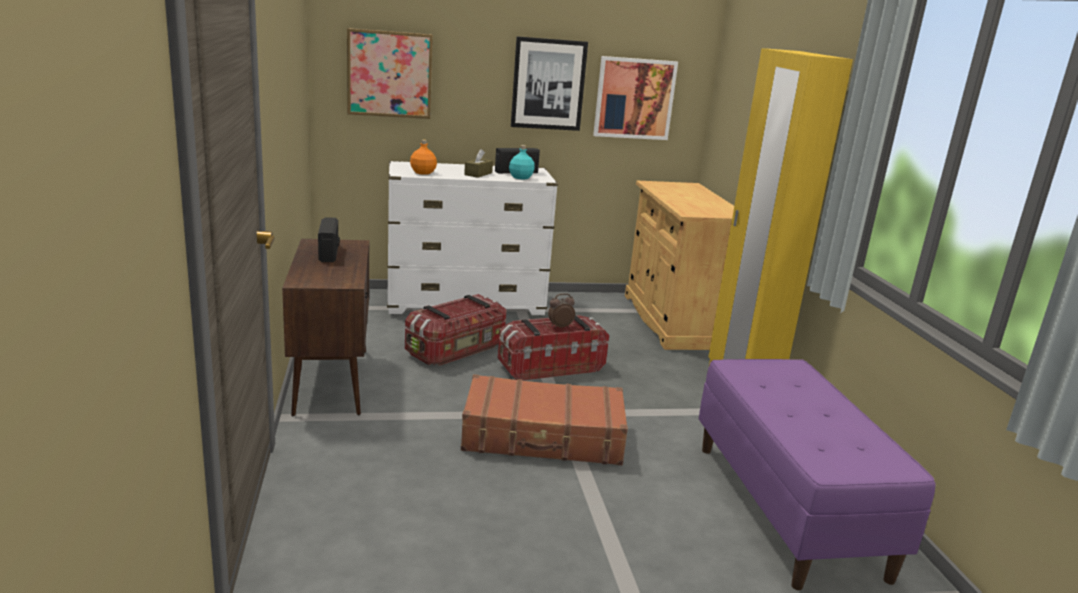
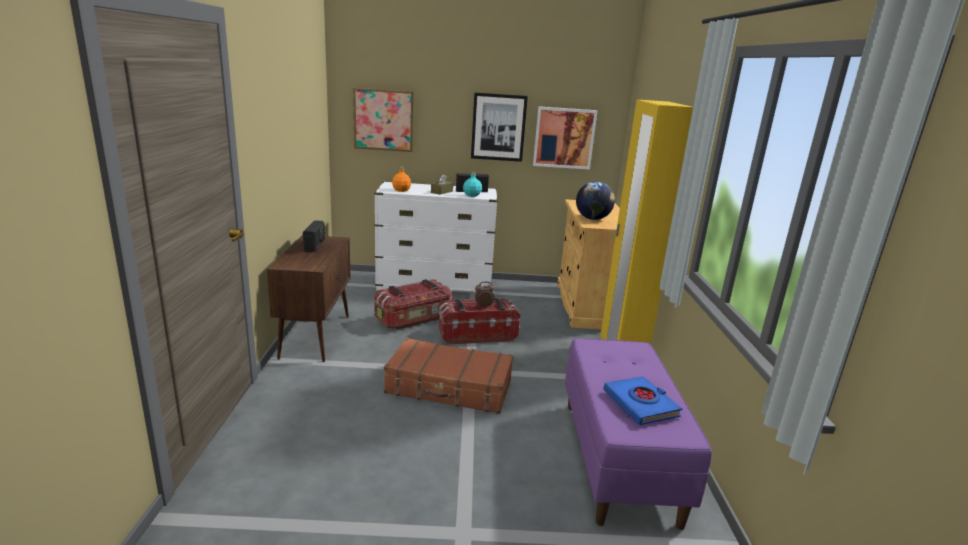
camera: 10 degrees right, 0 degrees up
none -> globe [576,181,615,220]
none -> blue book [603,376,683,425]

